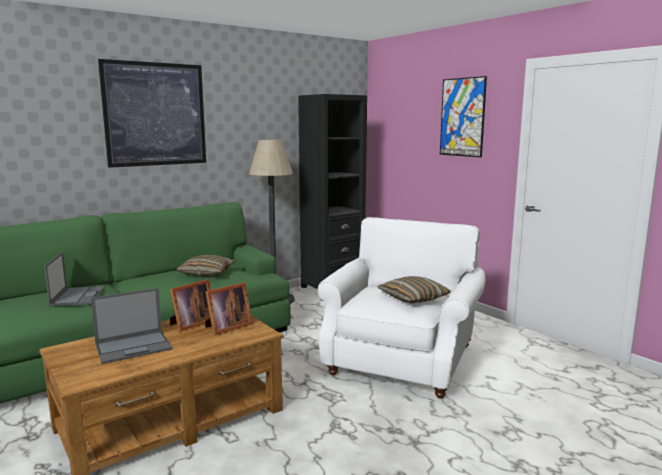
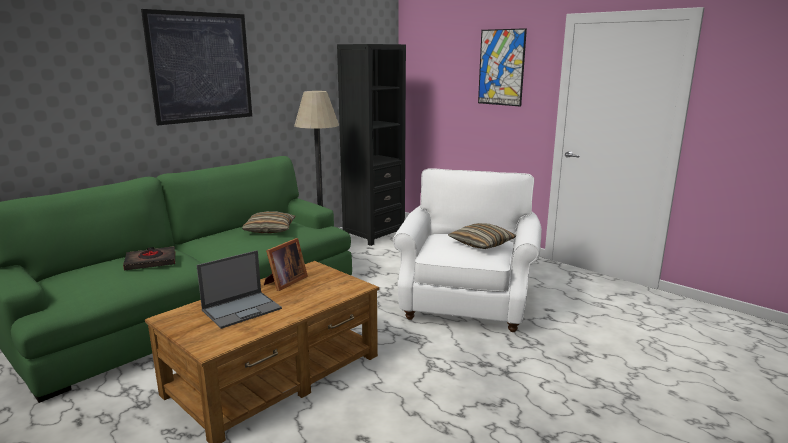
camera: 10 degrees left, 5 degrees up
laptop [44,252,105,307] -> black book [123,246,175,271]
picture frame [205,282,253,335] -> none

